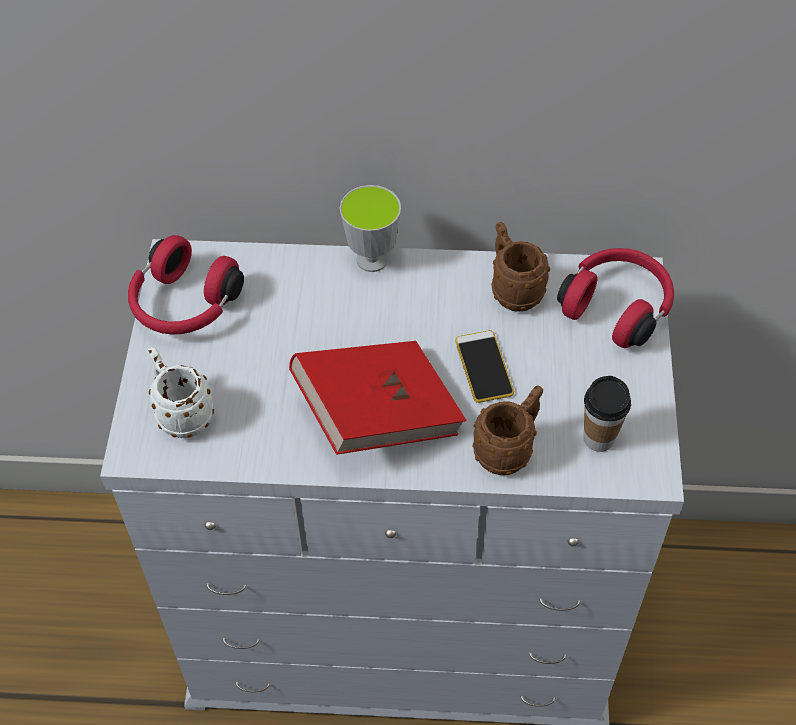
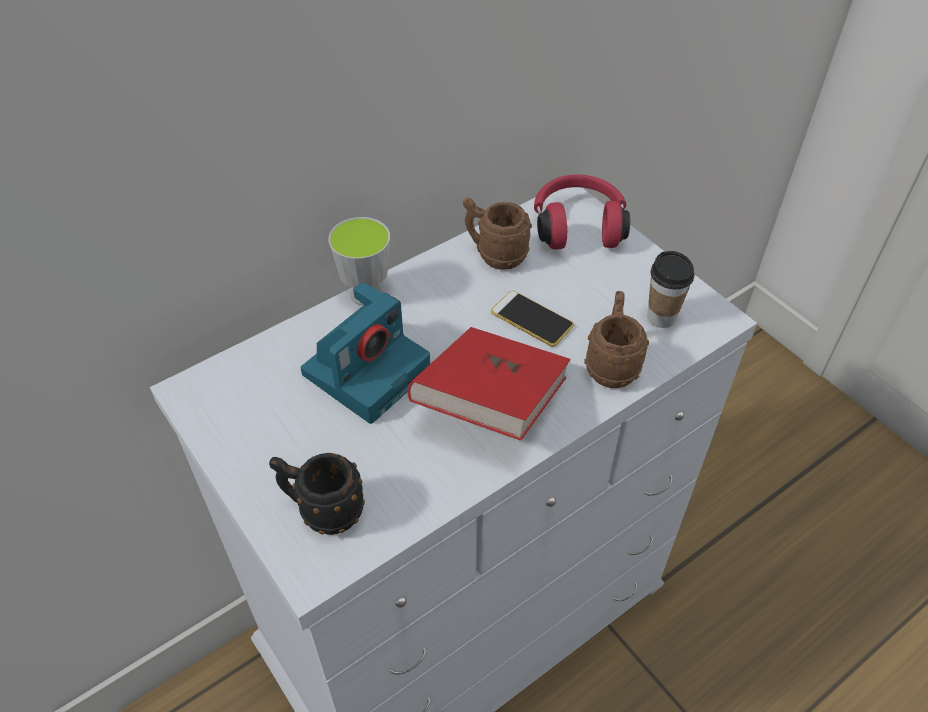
camera: 40 degrees left, 5 degrees down
red headphones [128,235,244,335] -> none
white mug [147,347,214,438] -> black mug [269,453,365,535]
none -> camera [301,282,430,424]

